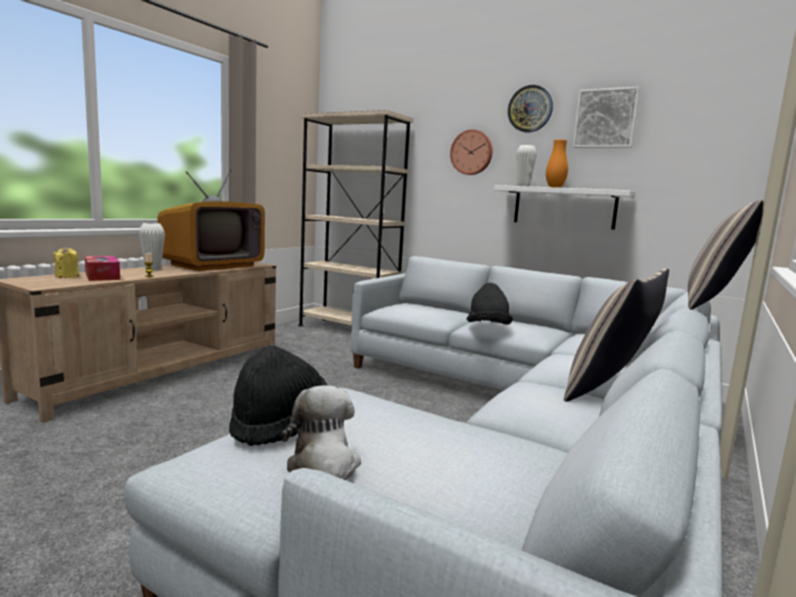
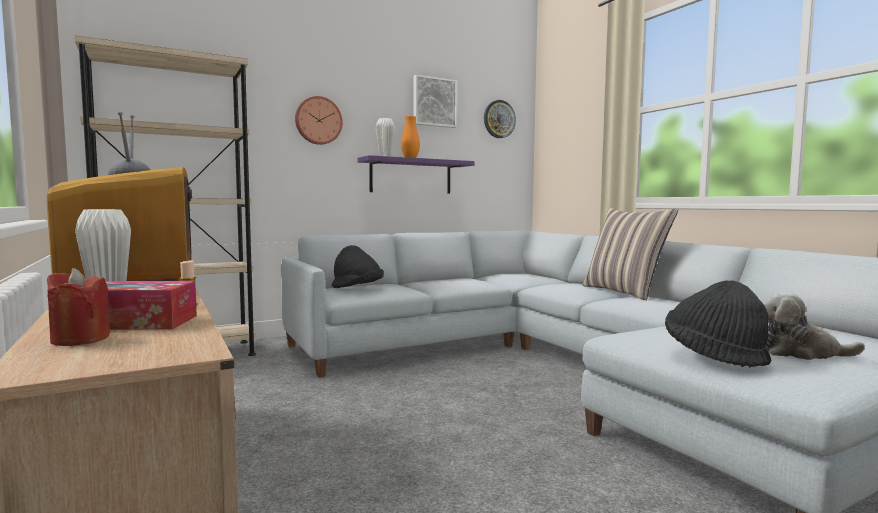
camera: 60 degrees left, 5 degrees down
yellow candle [53,247,79,278] -> red candle [47,268,110,346]
black hat [467,283,513,325] -> black hat moved to [332,245,384,288]
white shelf [494,185,635,230] -> purple shelf [358,155,474,194]
wall clock [508,85,553,132] -> wall clock moved to [484,100,516,138]
pillow [688,200,763,309] -> none

